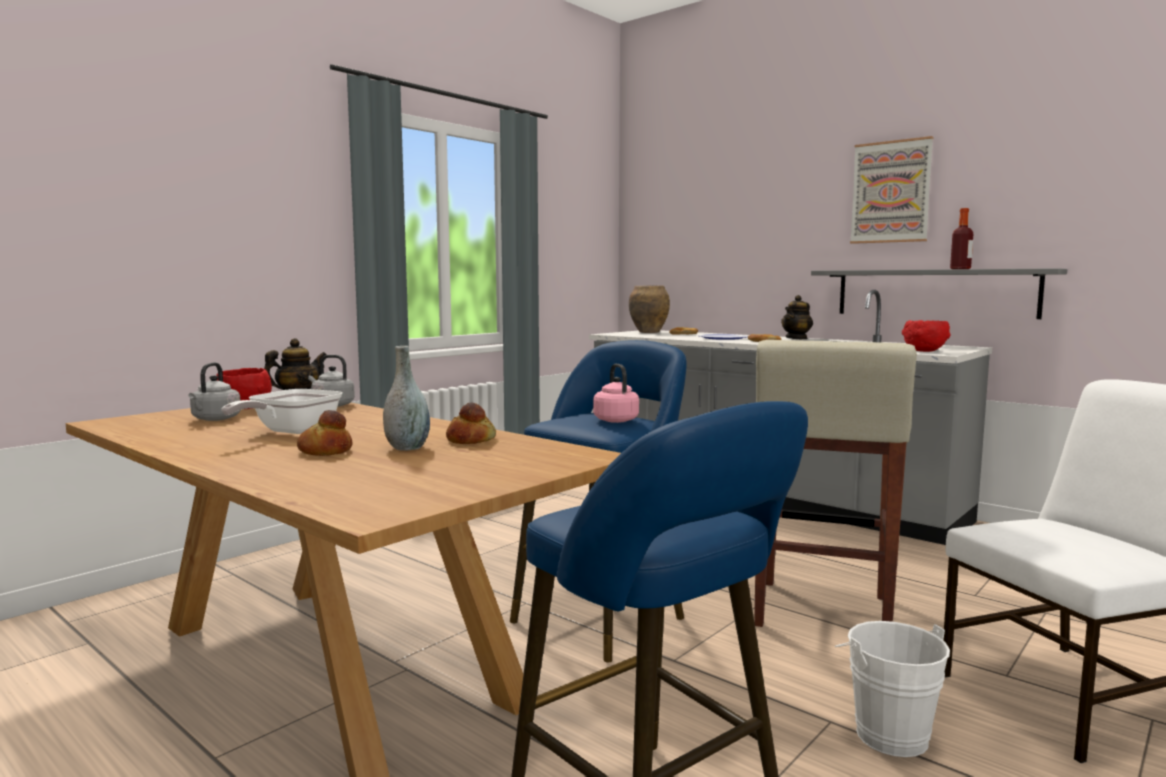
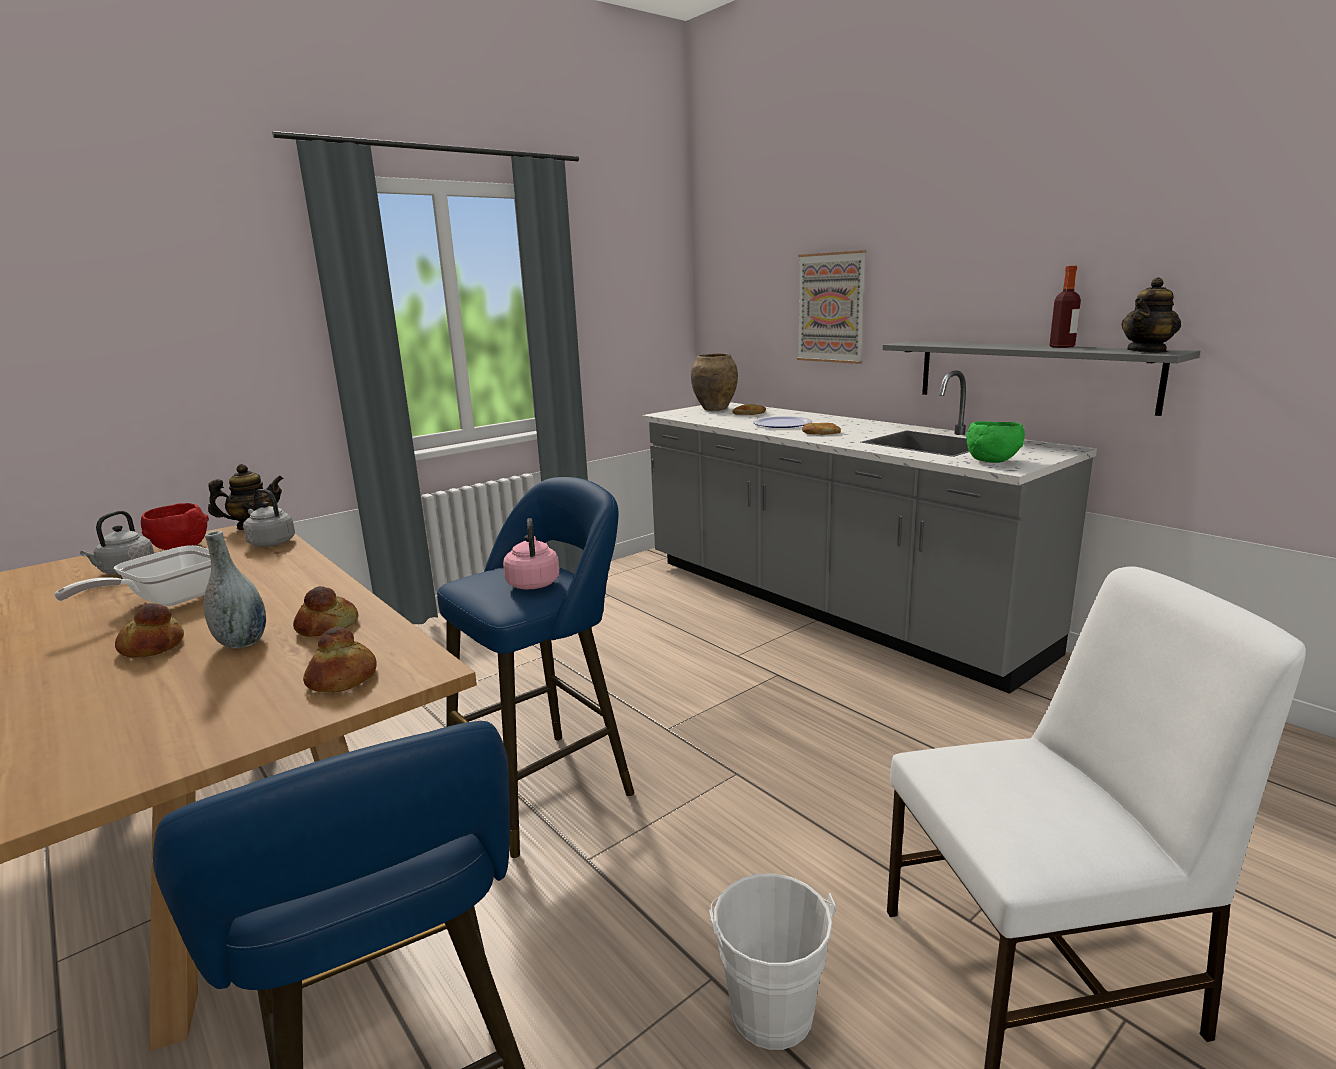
camera: 10 degrees right, 10 degrees up
beige stool [754,340,917,627] -> none
teapot [781,295,813,339] -> teapot moved to [1121,277,1181,353]
picture [850,136,933,244] -> picture moved to [797,250,866,364]
red bowl [902,320,951,352] -> green bowl [966,421,1025,463]
none -> bread [303,627,377,692]

